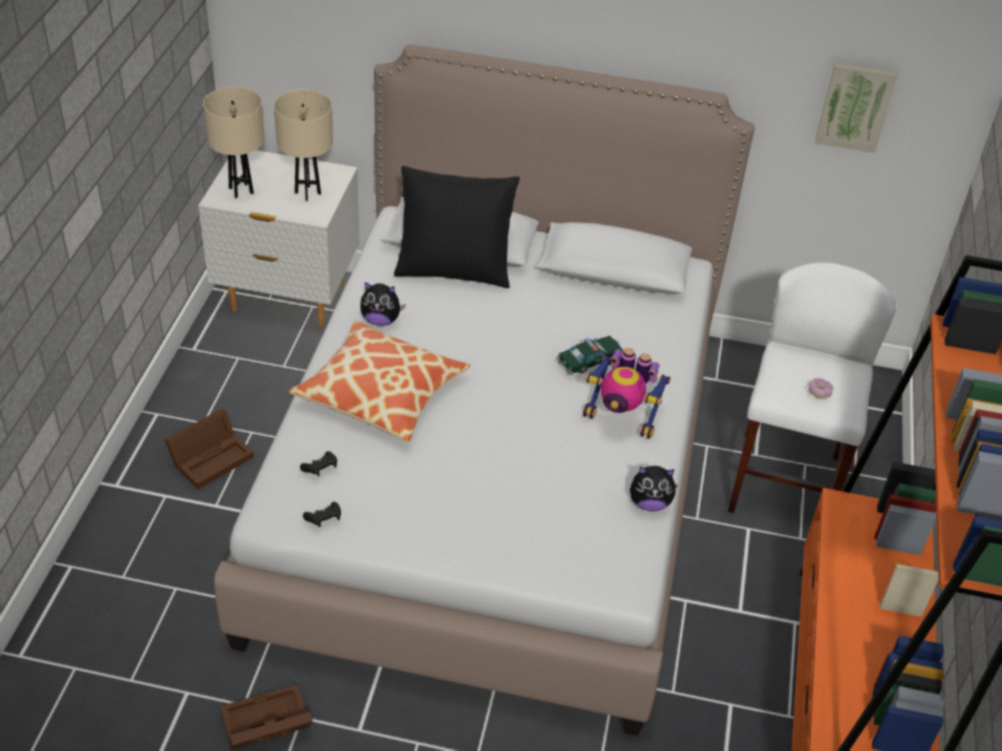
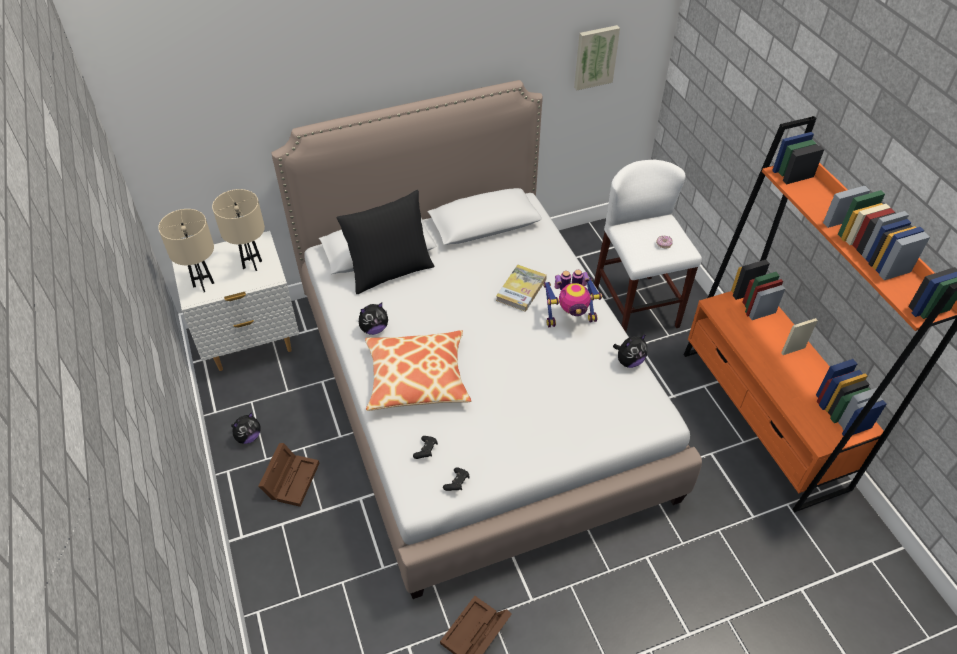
camera: 30 degrees left, 5 degrees up
toy car [557,336,624,375] -> book [496,265,547,312]
none -> plush toy [231,412,261,444]

